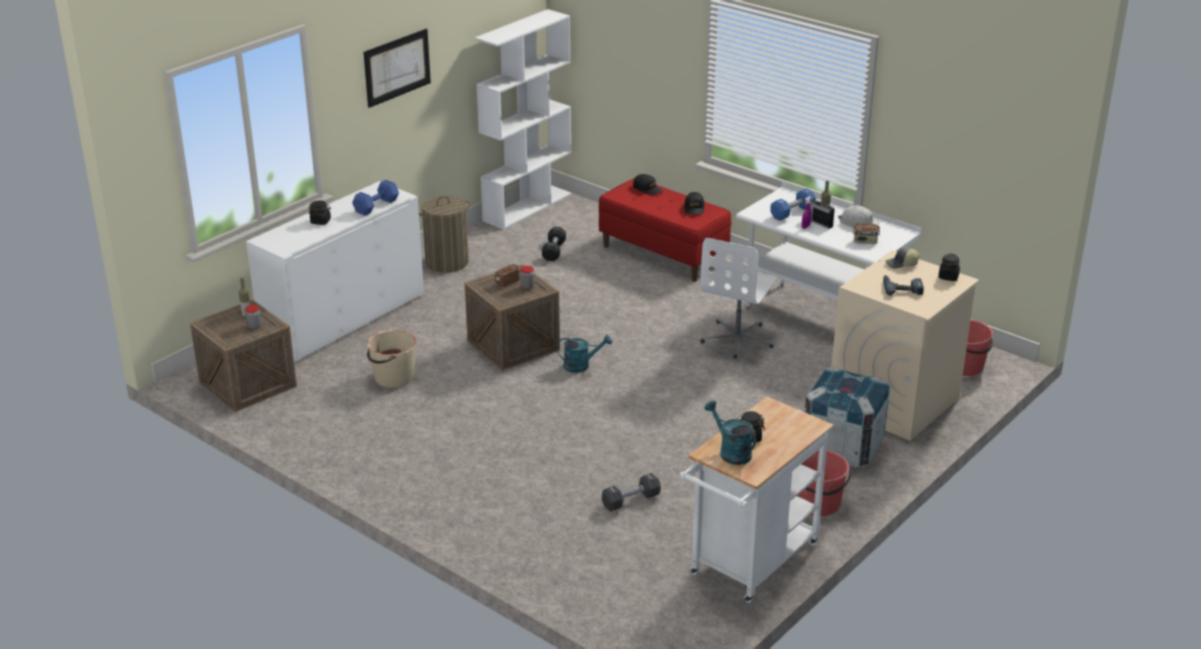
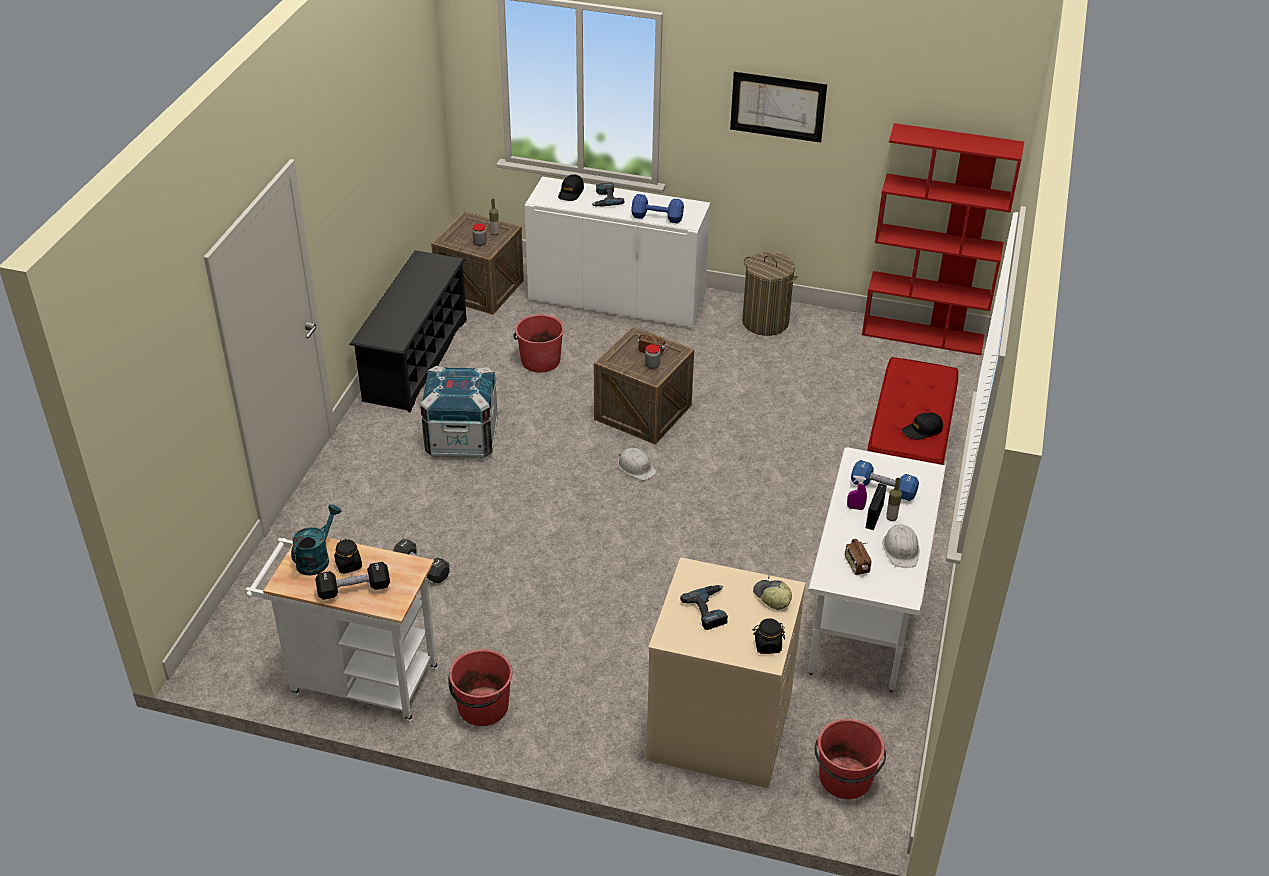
camera: 65 degrees right, 10 degrees up
black jar [309,200,331,225] -> power drill [591,183,625,207]
beige bucket [367,330,417,388] -> red bucket [513,314,564,373]
white bookcase [474,9,572,230] -> red bookcase [862,123,1024,355]
black dumbbell [542,227,566,261] -> black dumbbell moved to [315,562,390,600]
turquoise watering can [557,334,612,373] -> white hard hat [618,448,657,480]
black cap [633,174,663,195] -> black cap moved to [558,175,584,201]
white office chair [700,238,778,359] -> none
crate [805,367,890,468] -> crate moved to [420,366,498,459]
none -> black shoe rack [349,250,467,412]

